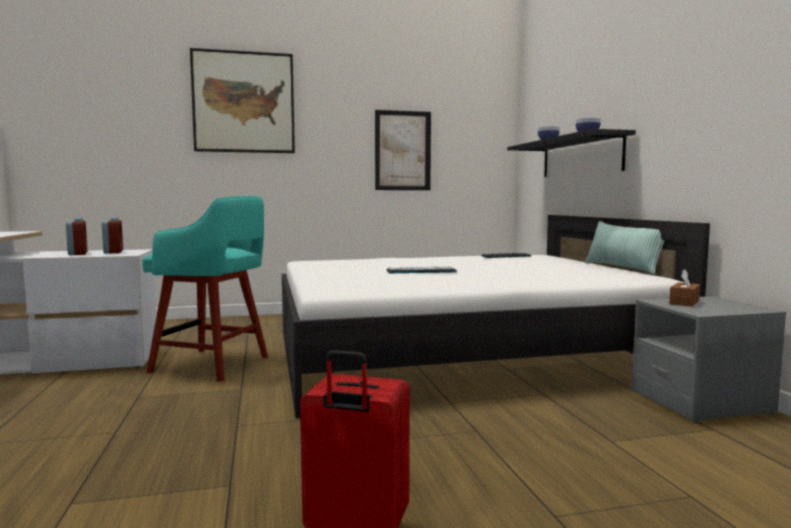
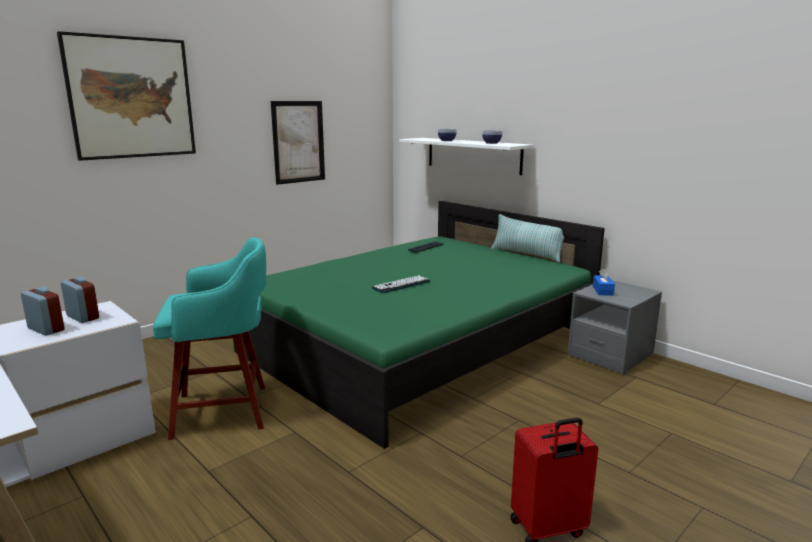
camera: 30 degrees left, 10 degrees up
white bed [282,215,710,418] -> green bed [233,201,605,449]
black shelf [507,129,636,177] -> white shelf [399,138,534,175]
brown tissue box [669,269,700,307] -> blue tissue box [593,268,615,296]

